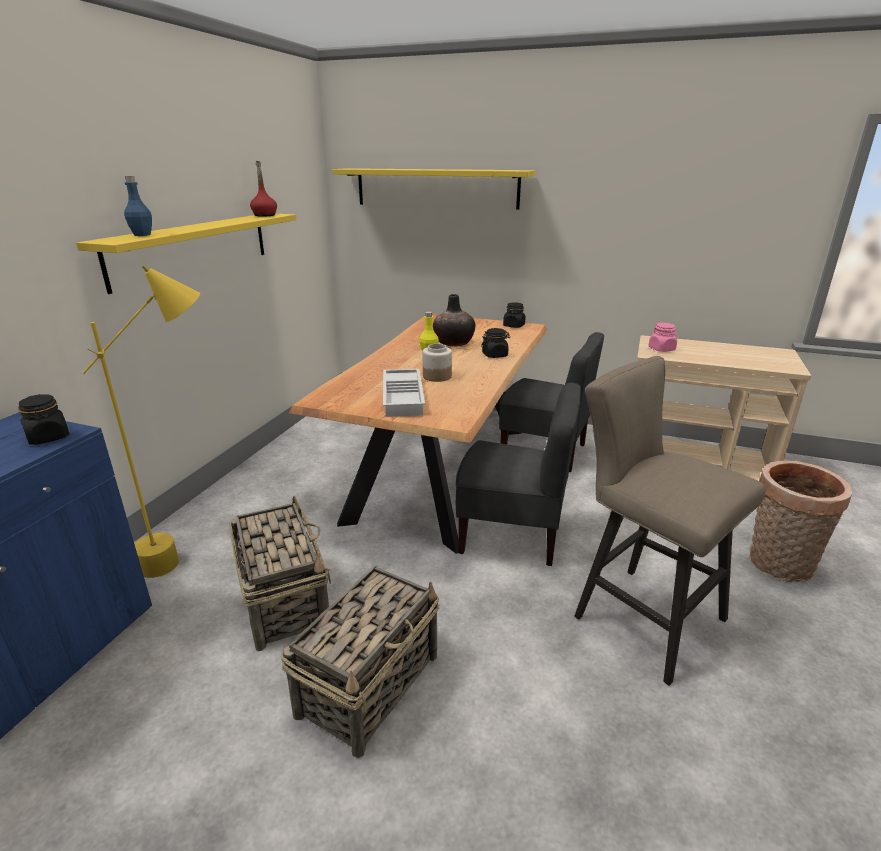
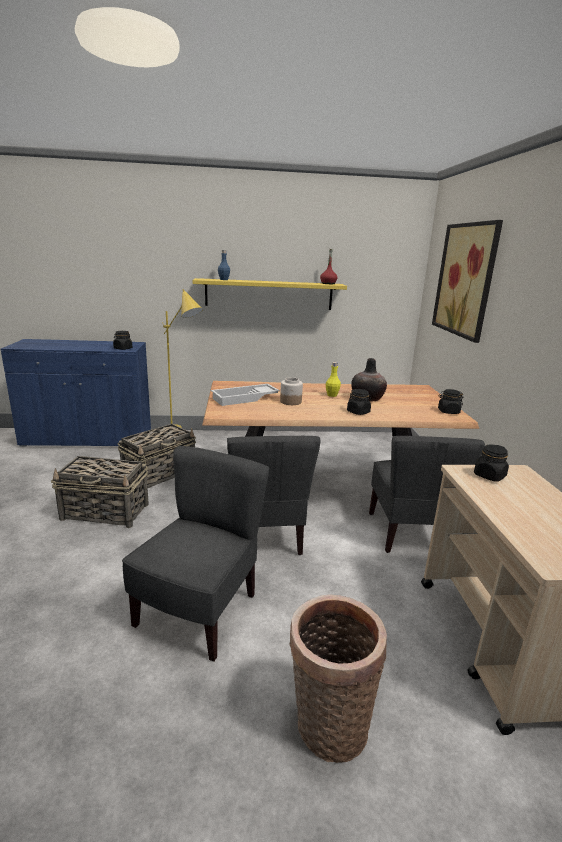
camera: 65 degrees right, 5 degrees down
yellow shelf [332,168,535,210] -> picture [432,220,503,343]
beige stool [574,356,765,686] -> grey chair [122,446,269,662]
pink jar [648,323,677,352] -> black jar [474,444,509,482]

